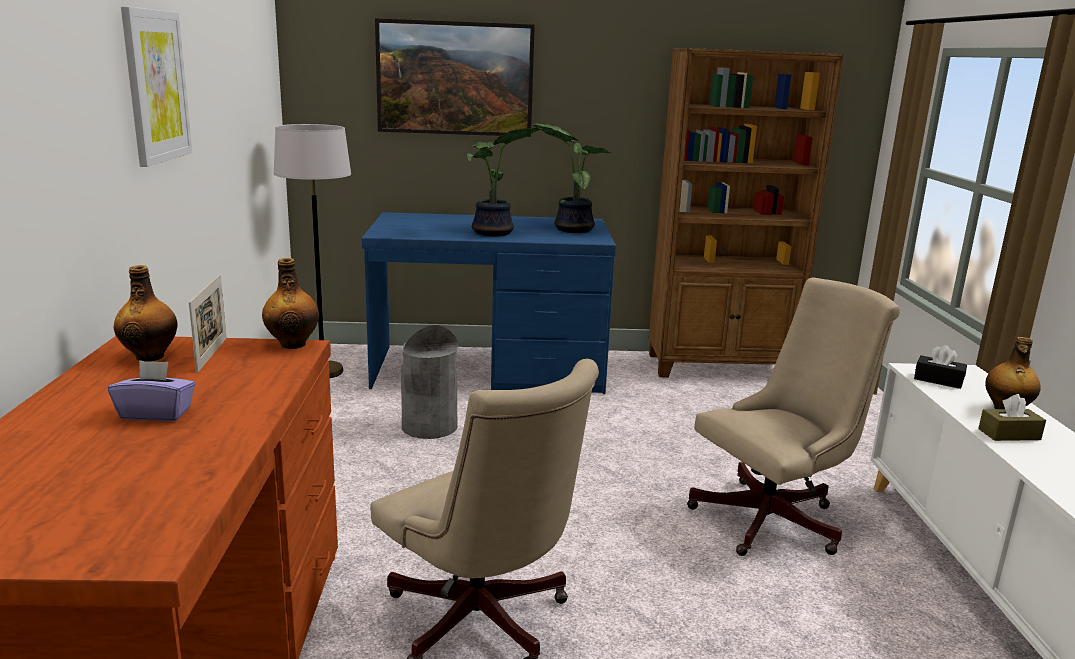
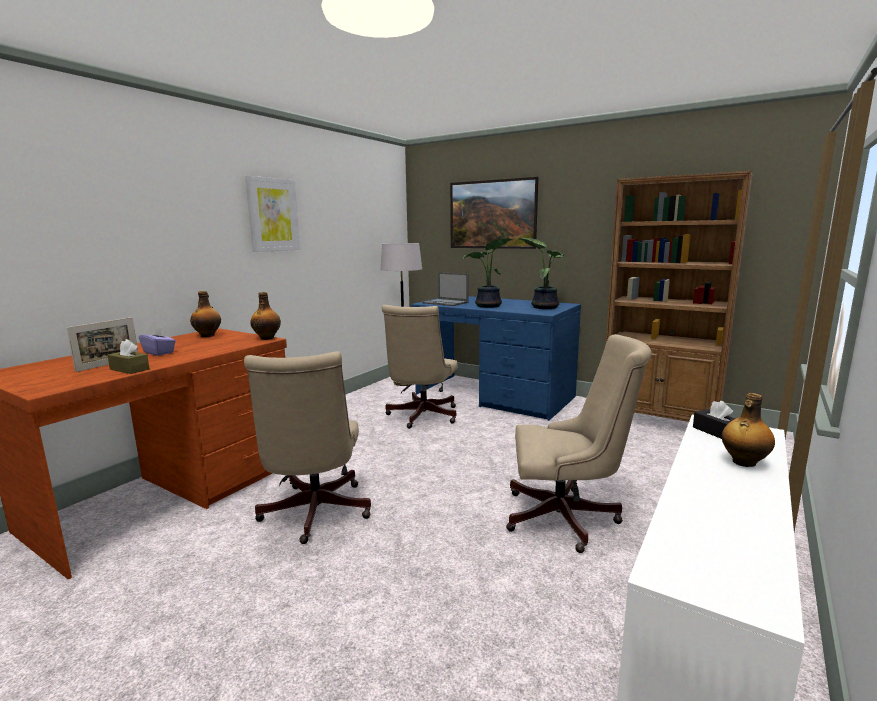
camera: 35 degrees right, 5 degrees down
picture frame [189,275,226,373] -> picture frame moved to [67,317,138,372]
grey trash can [401,325,458,439] -> beige office chair [382,305,458,429]
brown tissue box [978,394,1046,441] -> brown tissue box moved to [107,339,149,374]
none -> laptop [423,272,469,306]

